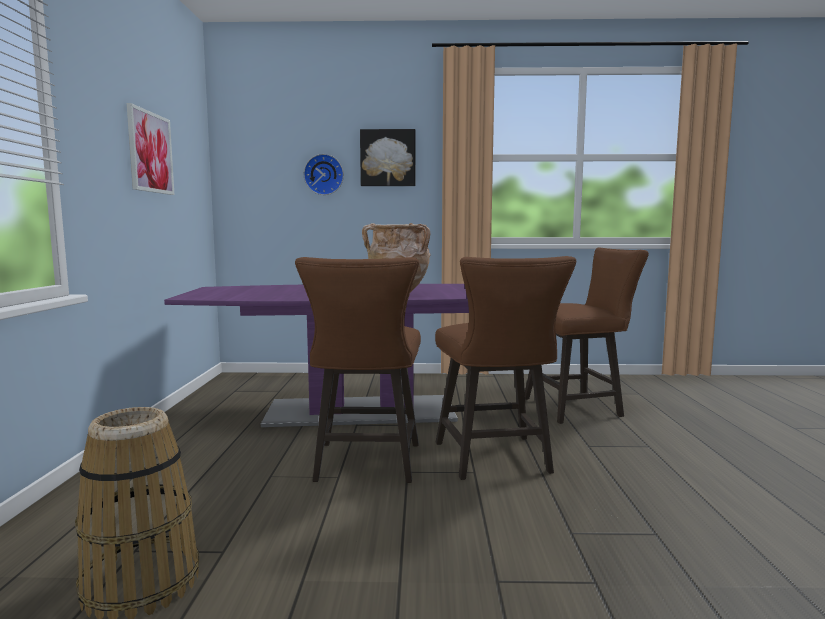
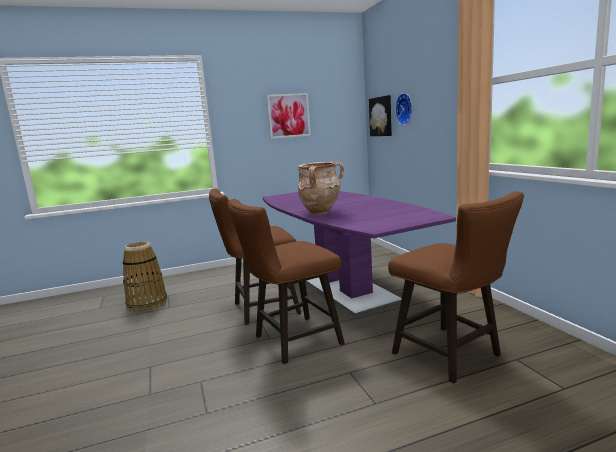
camera: 70 degrees right, 5 degrees up
picture [360,129,415,186] -> picture moved to [369,95,392,136]

